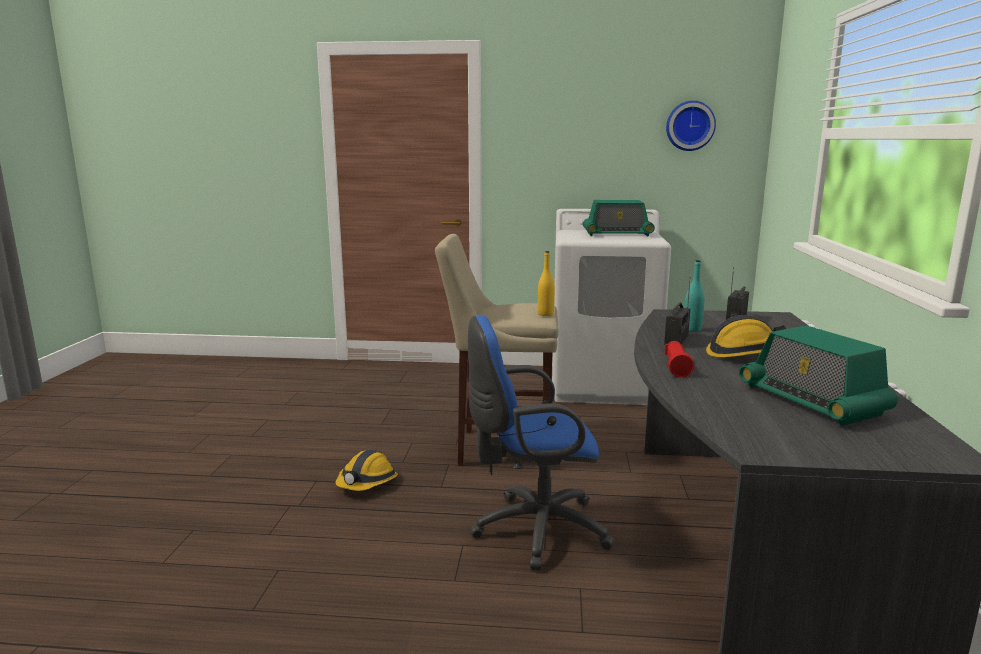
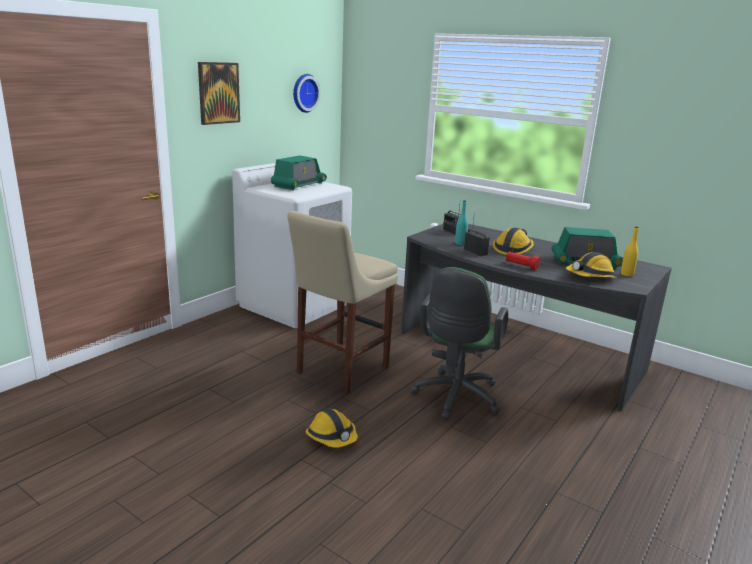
camera: 60 degrees left, 5 degrees up
blue office chair [468,315,615,570] -> green office chair [411,267,508,420]
yellow bottle [538,251,555,316] -> yellow bottle moved to [621,226,639,276]
none -> picture [198,62,240,125]
none -> hard hat [566,252,617,278]

